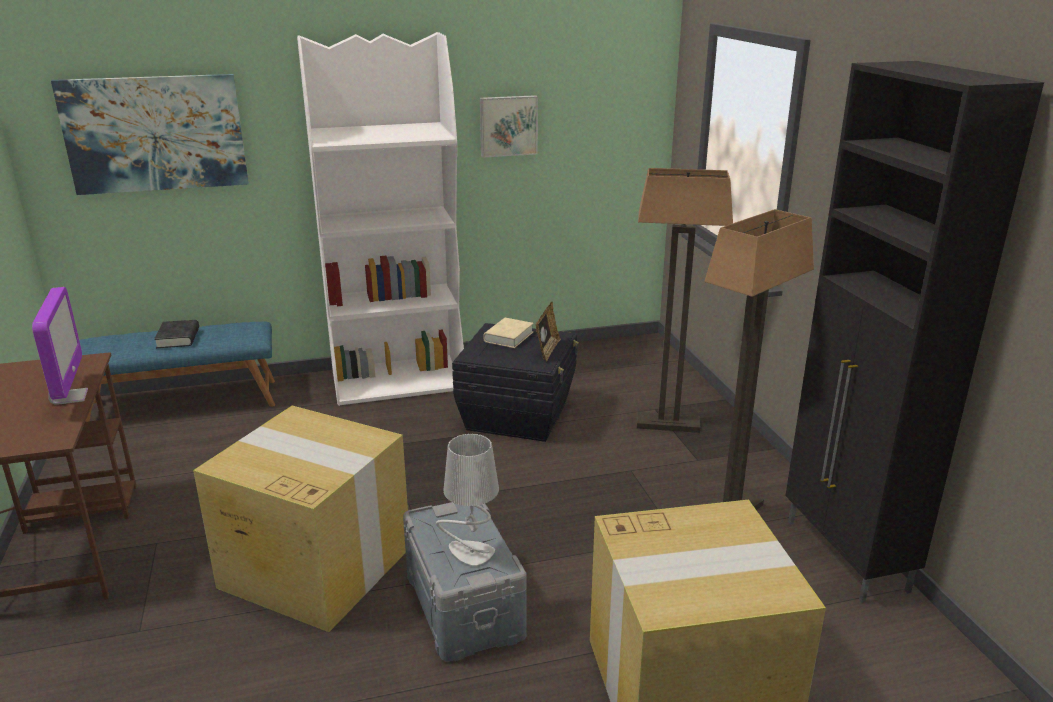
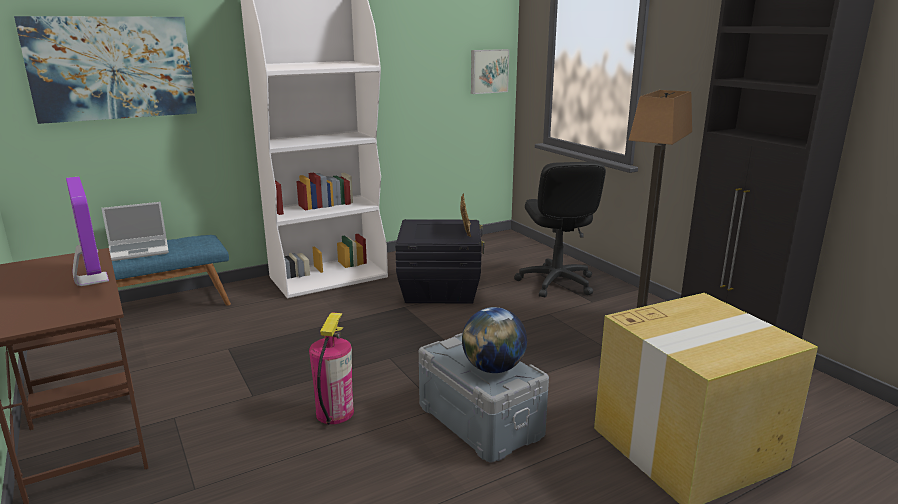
camera: 15 degrees left, 5 degrees down
black book [154,320,199,348] -> laptop [102,202,169,261]
cardboard box [193,406,408,632] -> fire extinguisher [309,312,354,425]
grey table lamp [436,434,499,566] -> globe [462,307,527,373]
picture [480,95,538,158] -> picture moved to [471,49,509,94]
beige book [483,318,534,348] -> none
floor lamp [637,168,733,433] -> black office chair [514,162,606,297]

